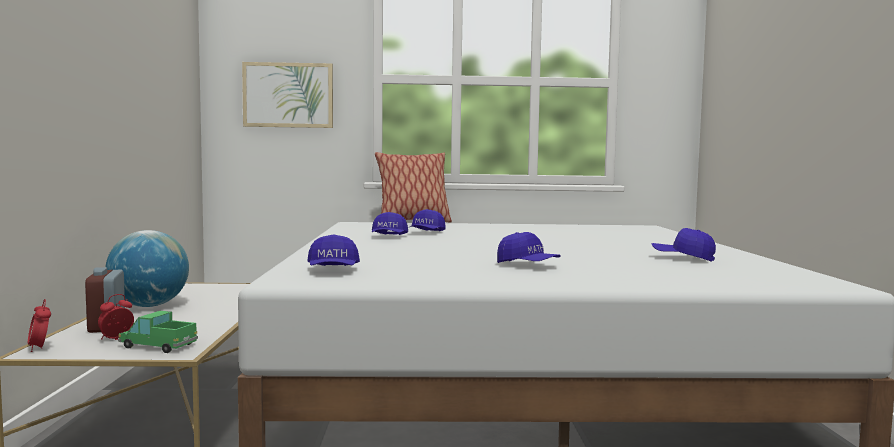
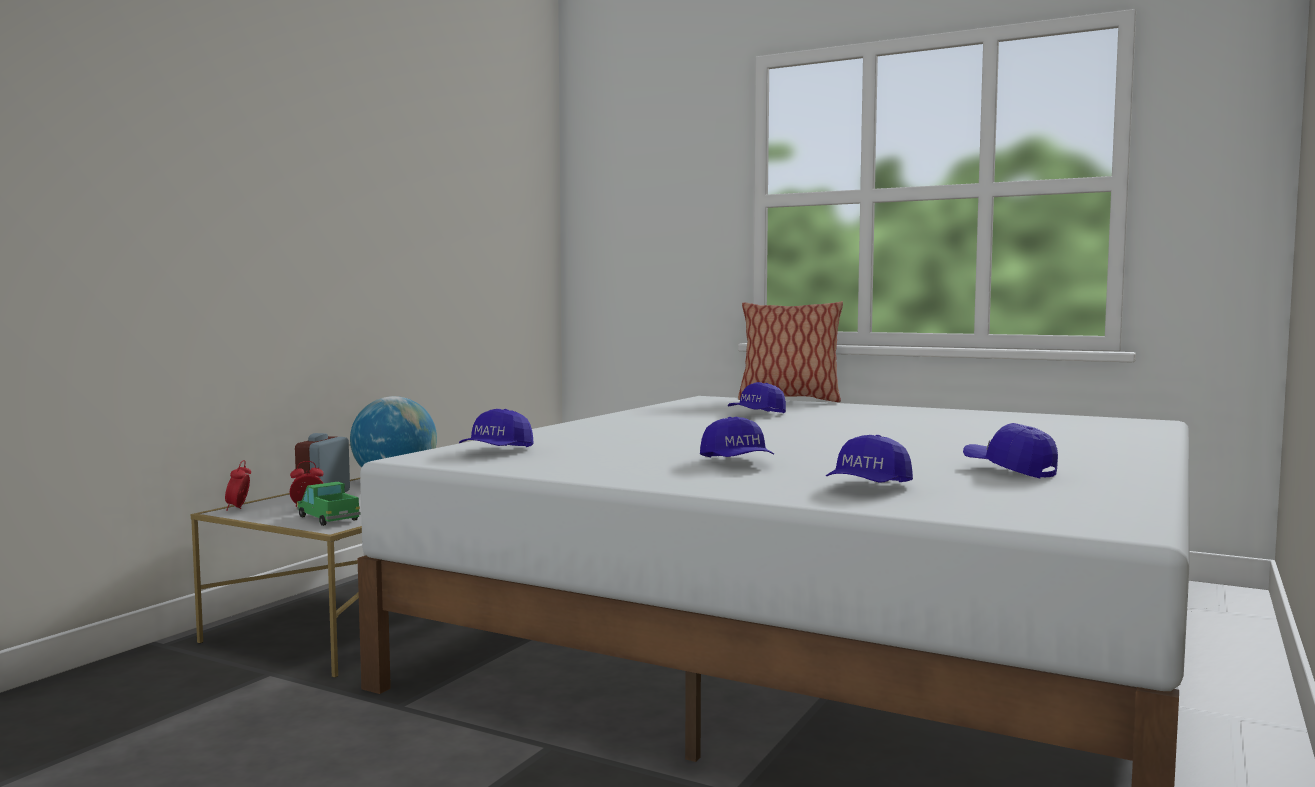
camera: 30 degrees right, 0 degrees up
picture [242,62,333,128] -> none
blue cap [372,212,408,235] -> blue cap moved to [826,435,913,483]

